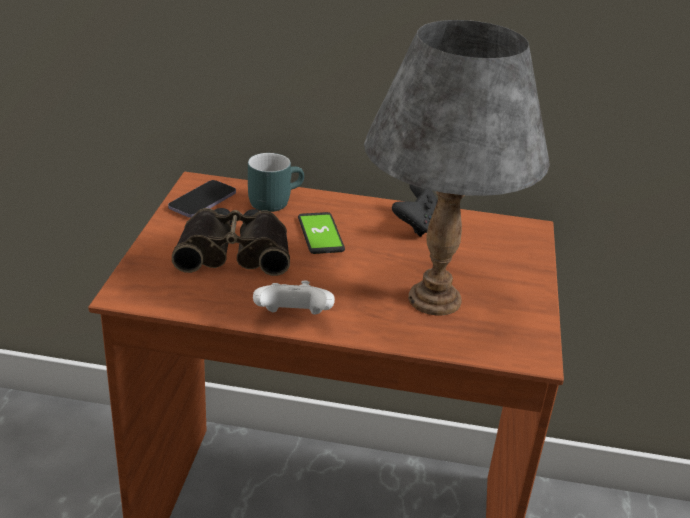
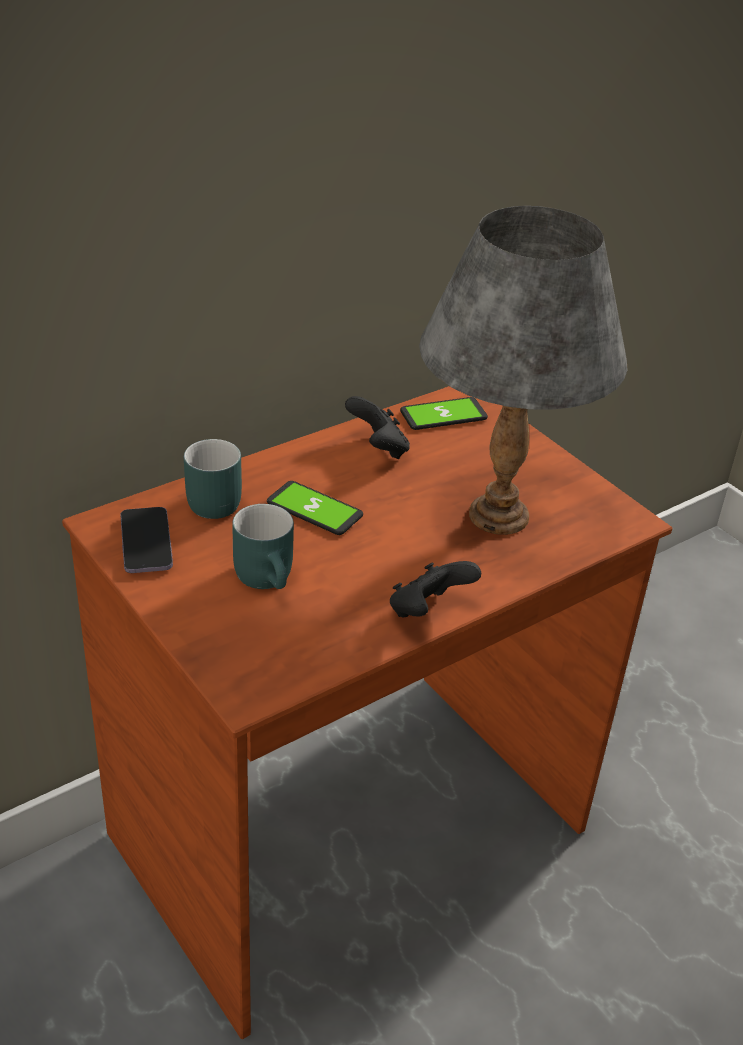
camera: 45 degrees left, 5 degrees up
binoculars [172,208,290,276] -> turquoise mug [232,504,294,589]
white game controller [253,281,335,315] -> black game controller [390,561,481,618]
none -> phone [400,397,488,430]

